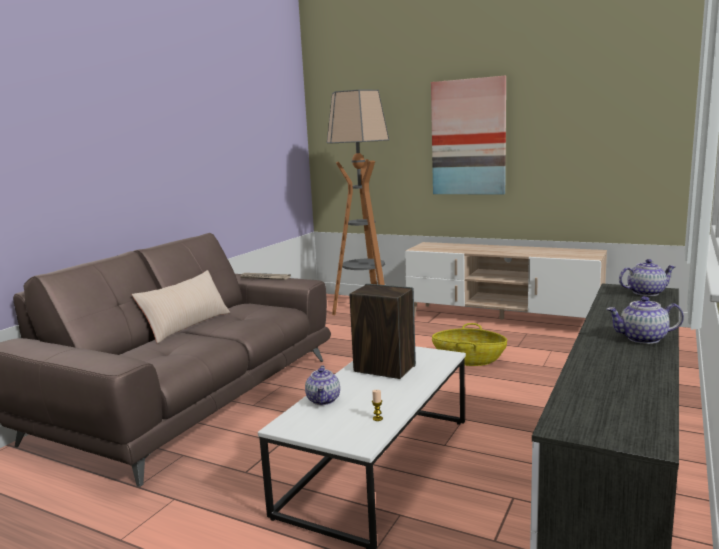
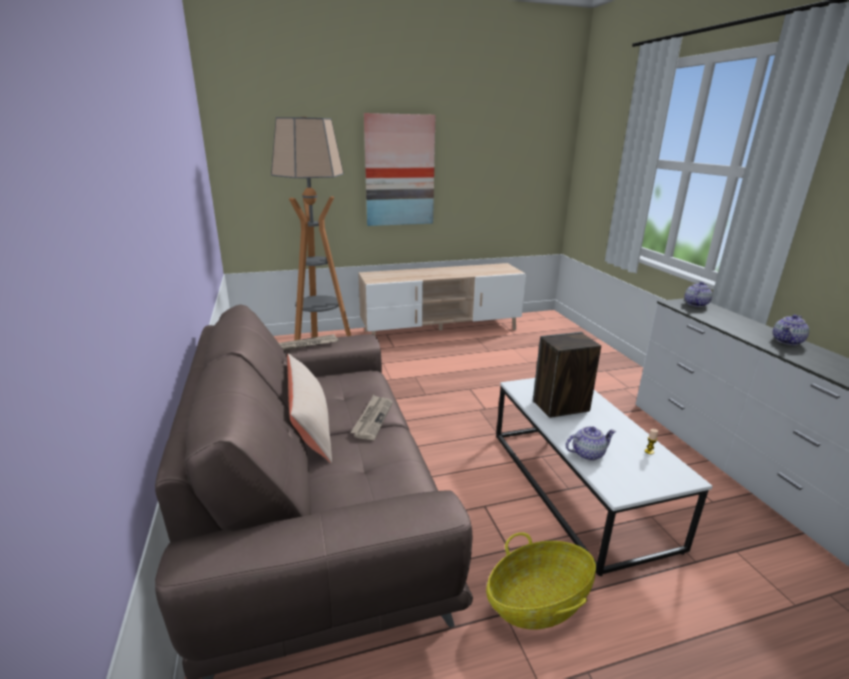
camera: 45 degrees left, 10 degrees up
teapot [305,366,340,405] -> teapot turned 60 degrees counterclockwise [566,426,616,461]
basket [432,323,507,366] -> basket moved to [486,532,596,630]
none -> newspaper [350,395,393,440]

